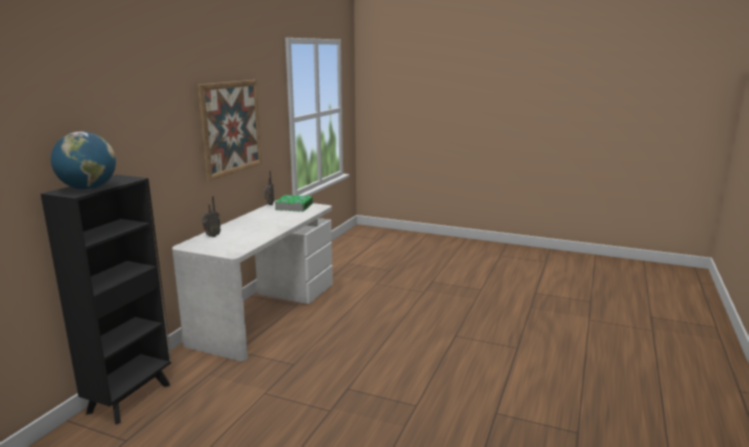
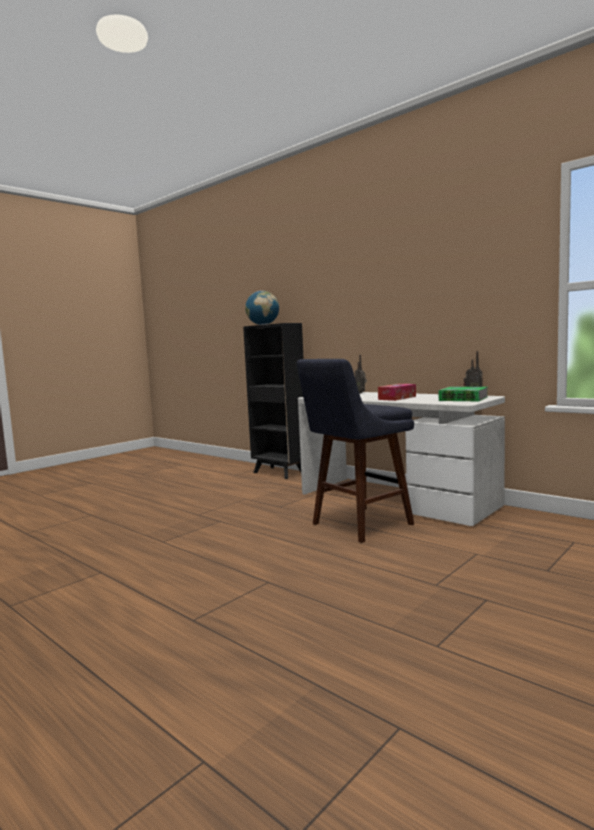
camera: 110 degrees right, 10 degrees down
picture [197,80,262,181] -> none
none -> blue stool [297,359,414,543]
none -> tissue box [378,384,416,401]

